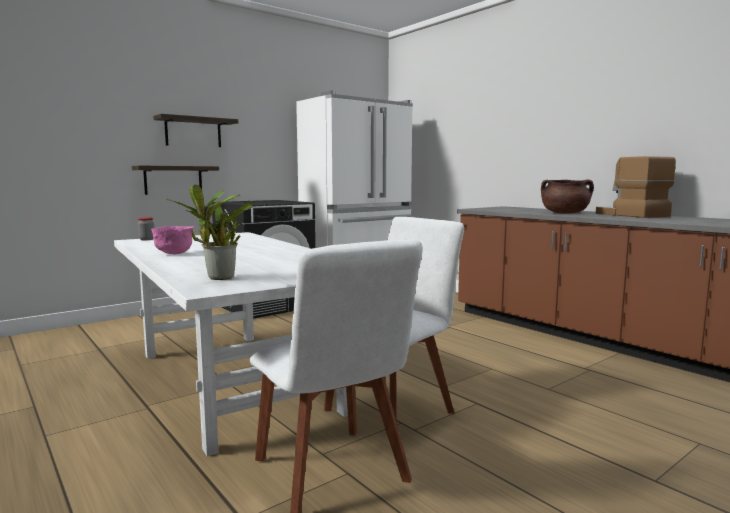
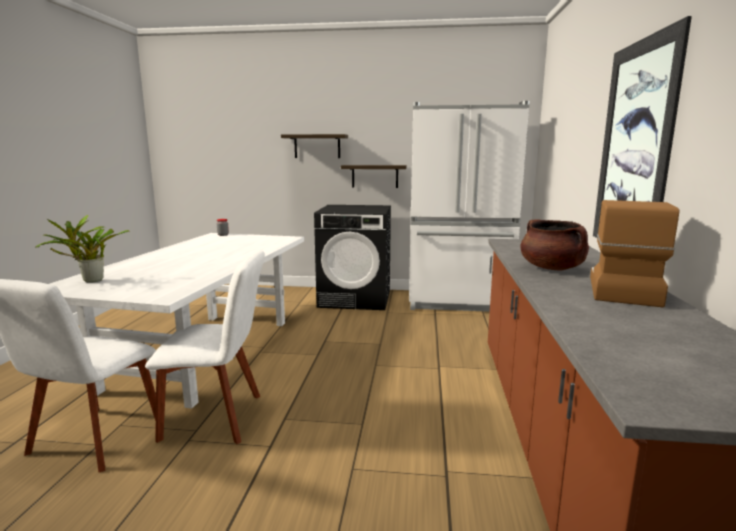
camera: 45 degrees right, 5 degrees up
shelf [132,165,219,195] -> shelf moved to [341,165,407,188]
pink bowl [151,226,194,254] -> none
none -> picture [593,16,692,238]

